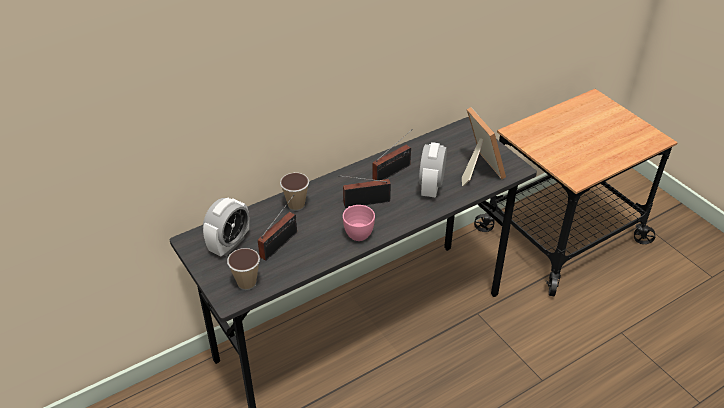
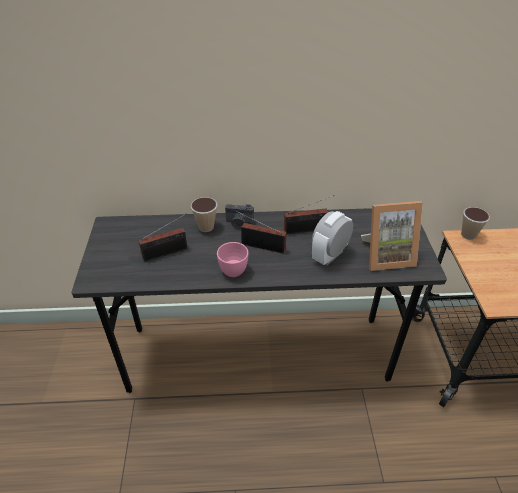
camera: 30 degrees right, 0 degrees up
alarm clock [203,198,249,256] -> none
cup [227,248,260,290] -> cup moved to [461,207,490,240]
picture frame [462,107,506,186] -> picture frame turned 75 degrees clockwise [361,201,423,271]
none -> camera [225,204,254,229]

